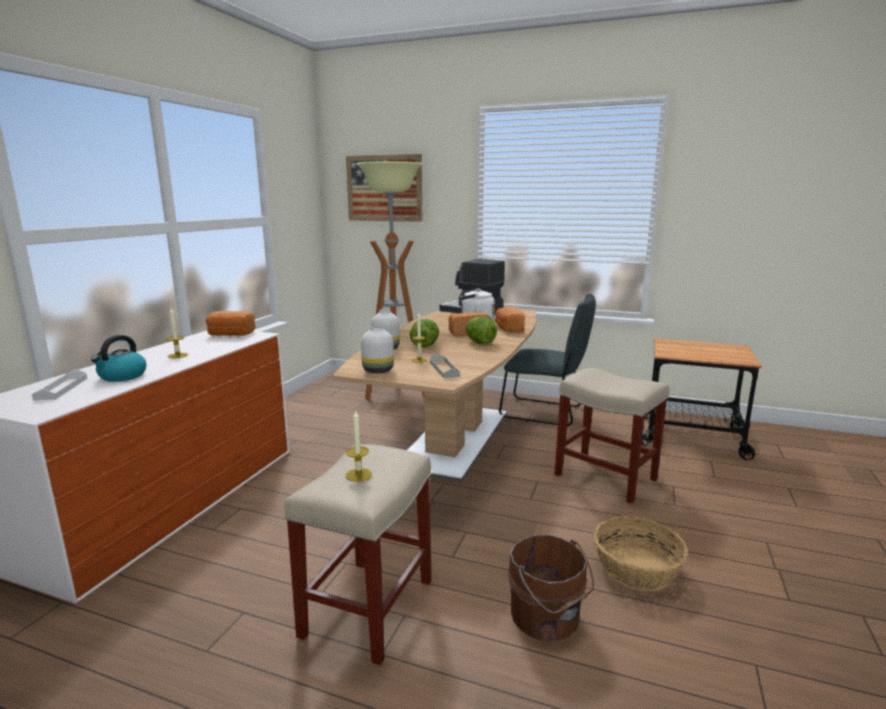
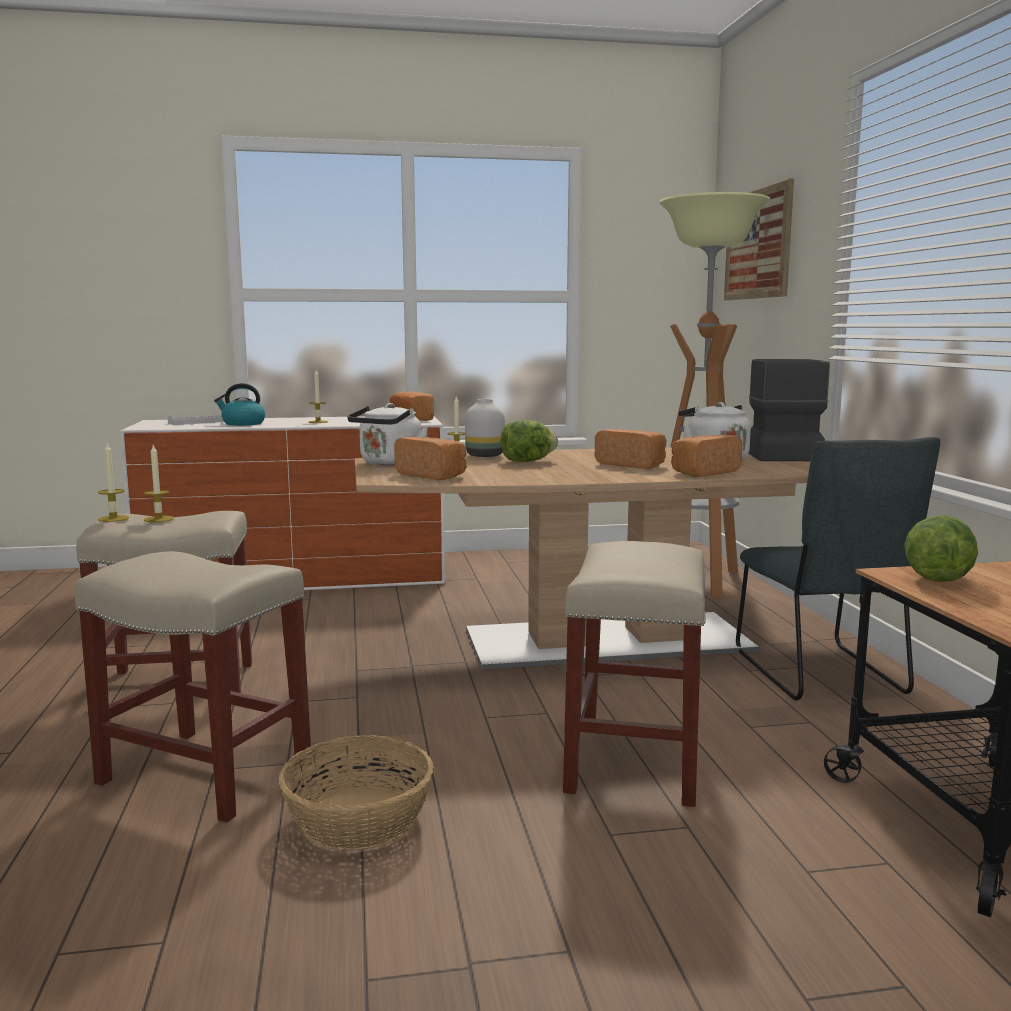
camera: 60 degrees right, 5 degrees down
white vase [361,325,394,373] -> white kettle [348,403,428,465]
grey tray [430,354,460,378] -> bread [394,437,466,480]
lettuce [466,316,497,344] -> lettuce moved to [904,515,978,582]
brown bucket [508,535,594,641] -> beige stool [74,551,311,823]
none -> candle [98,444,129,522]

